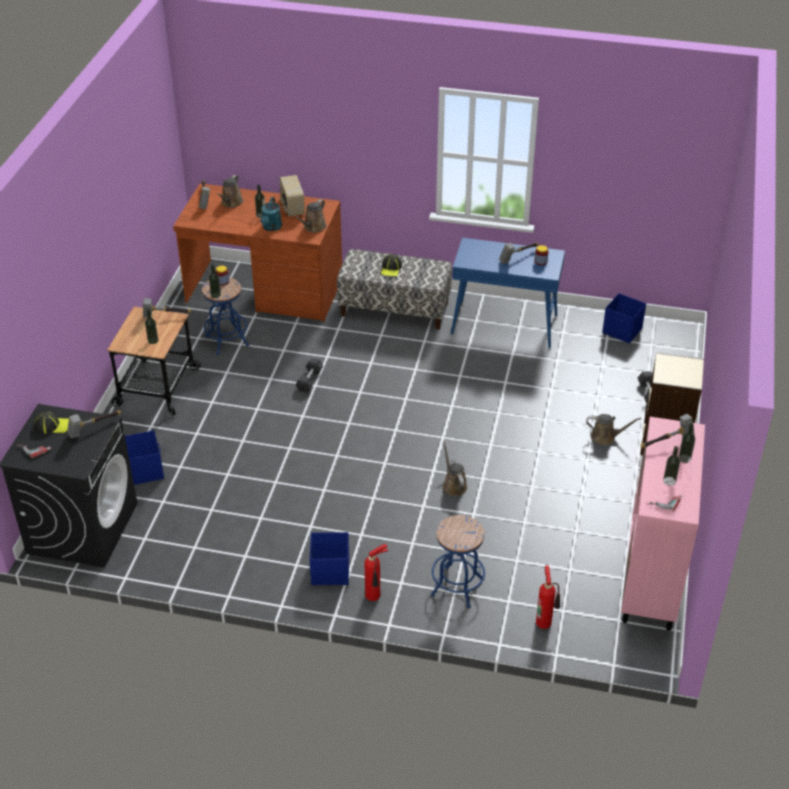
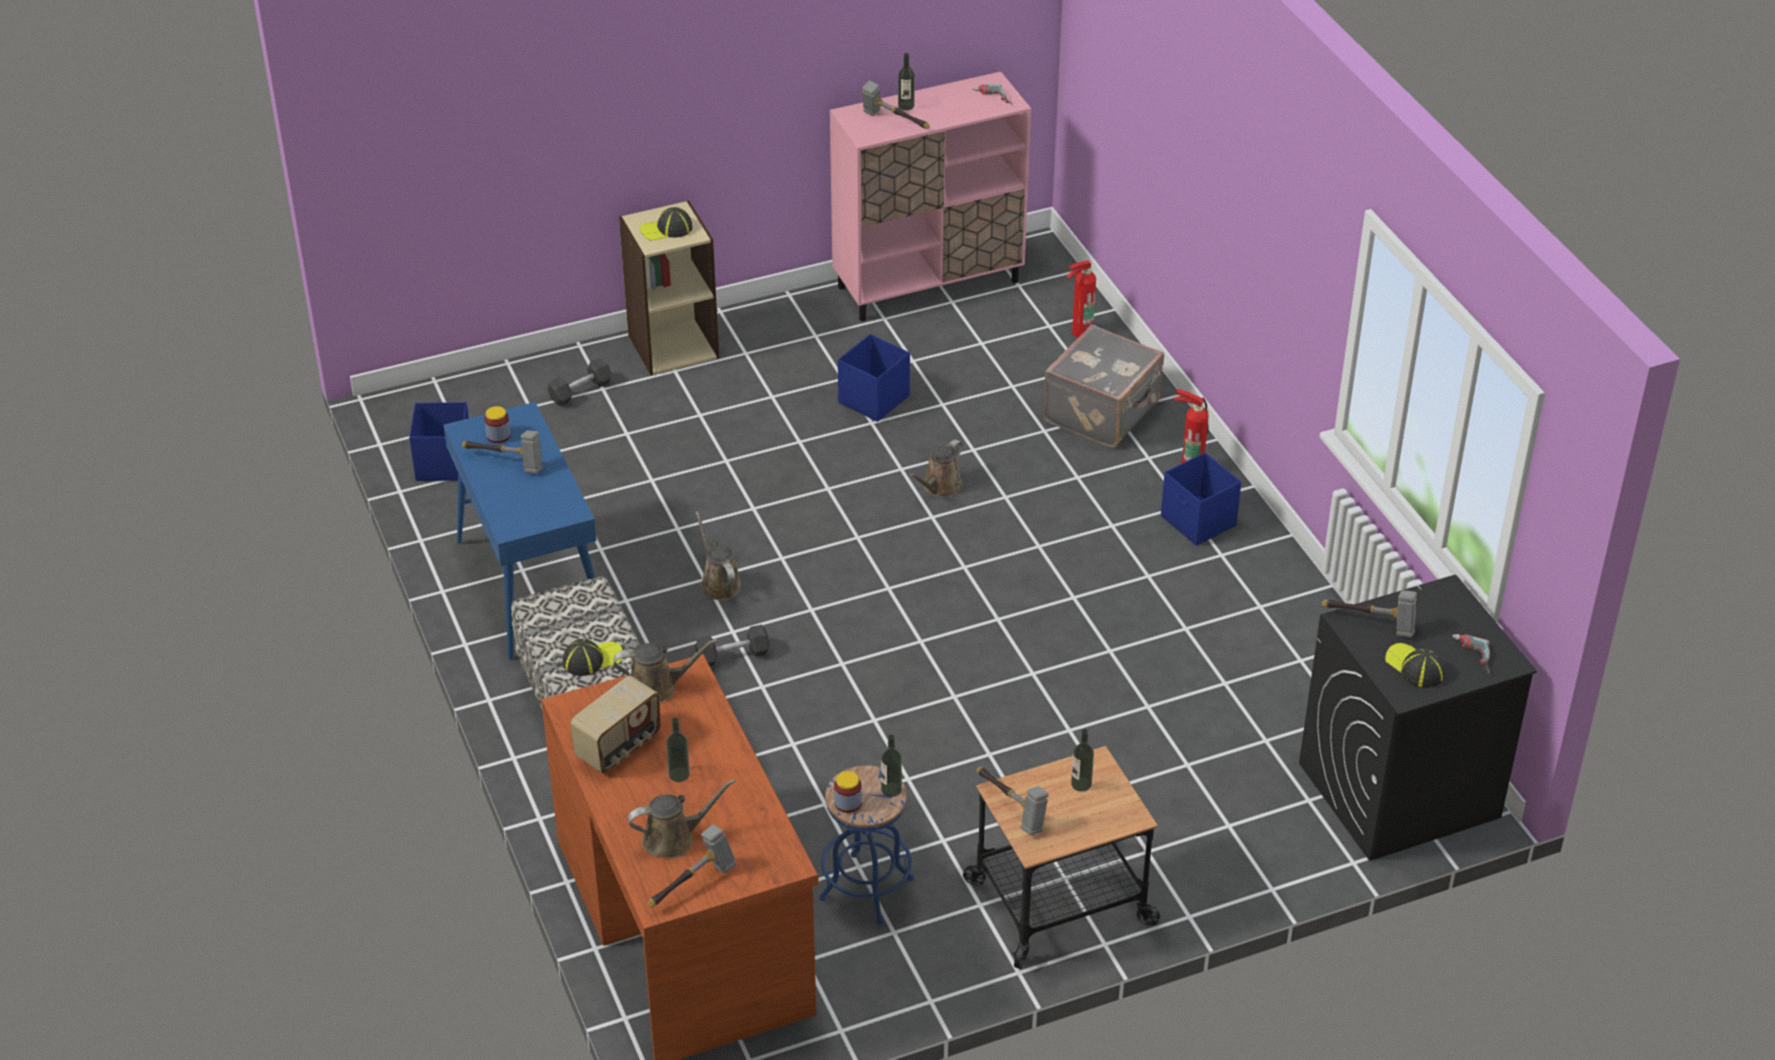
camera: 125 degrees left, 0 degrees up
blue storage box [125,430,164,485] -> blue storage box moved to [838,334,910,422]
turquoise watering can [261,197,282,231] -> none
black dumbbell [295,358,323,393] -> black dumbbell moved to [695,625,770,666]
blue stool [431,515,485,608] -> grey suitcase [1043,324,1164,448]
brown watering can [586,414,641,445] -> brown watering can moved to [696,511,742,600]
bottle [663,446,680,486] -> none
none -> cap [640,207,693,241]

